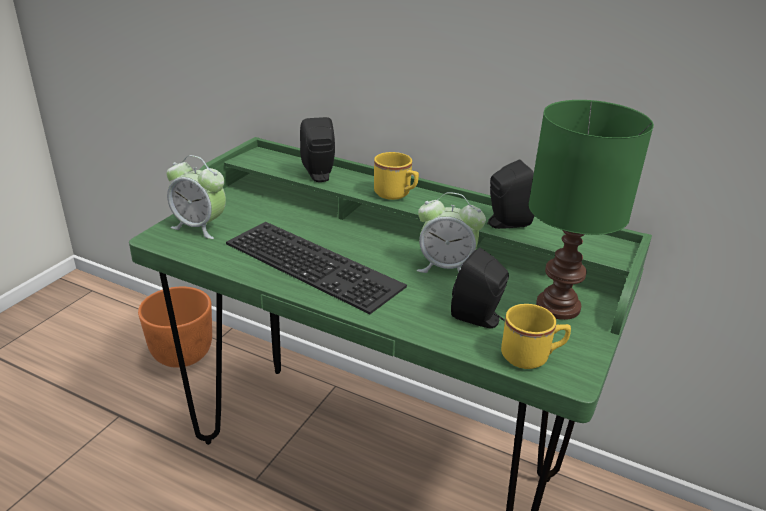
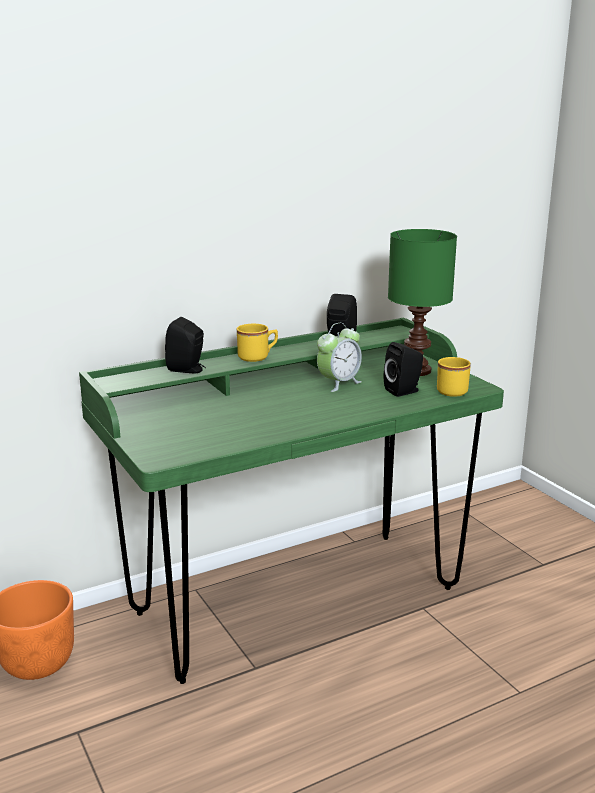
camera: 55 degrees left, 10 degrees down
alarm clock [167,155,226,239] -> none
keyboard [226,222,407,314] -> none

